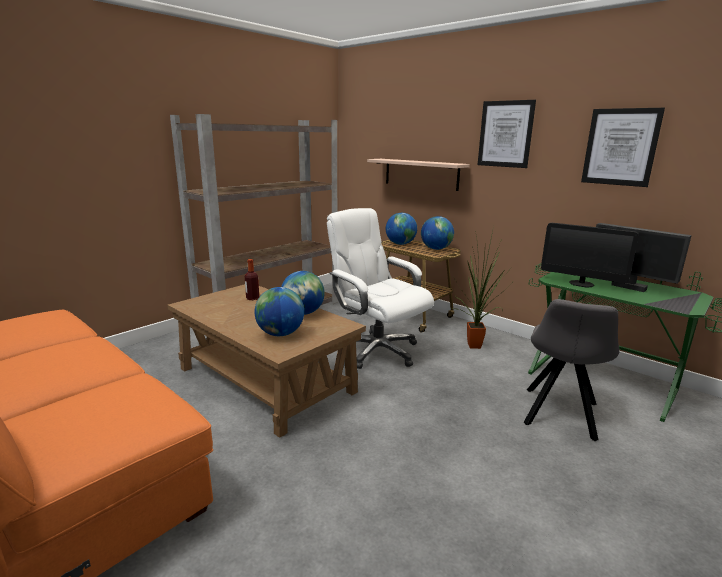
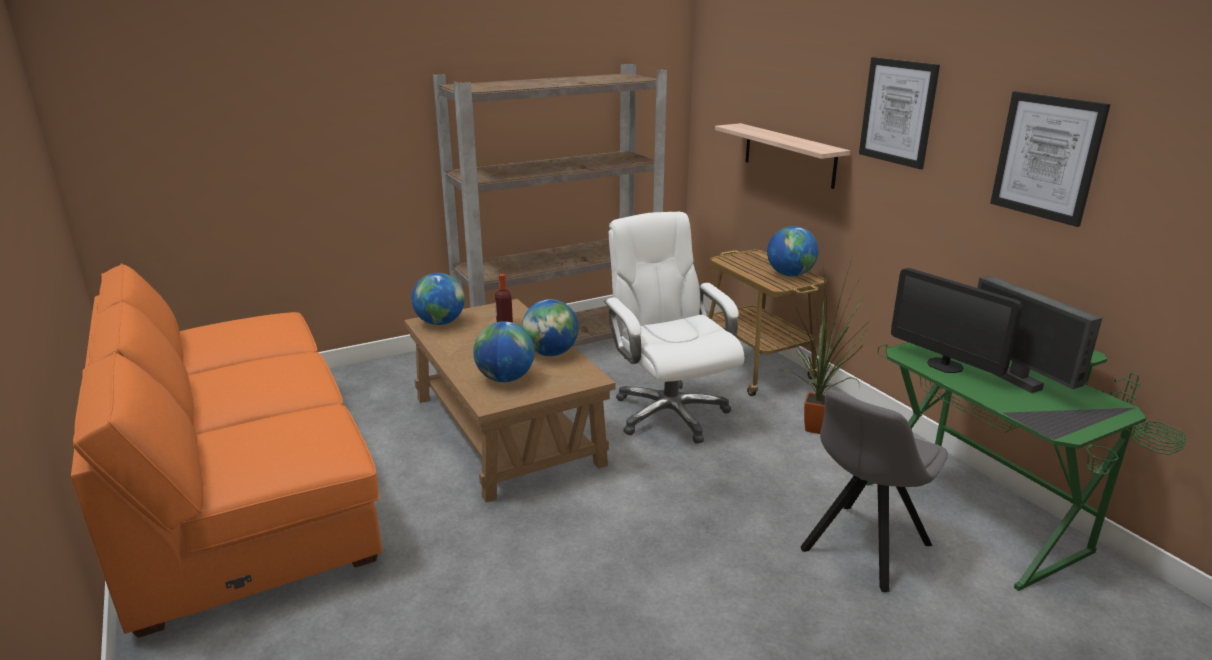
camera: 20 degrees right, 5 degrees up
globe [386,213,417,245] -> globe moved to [411,273,465,325]

